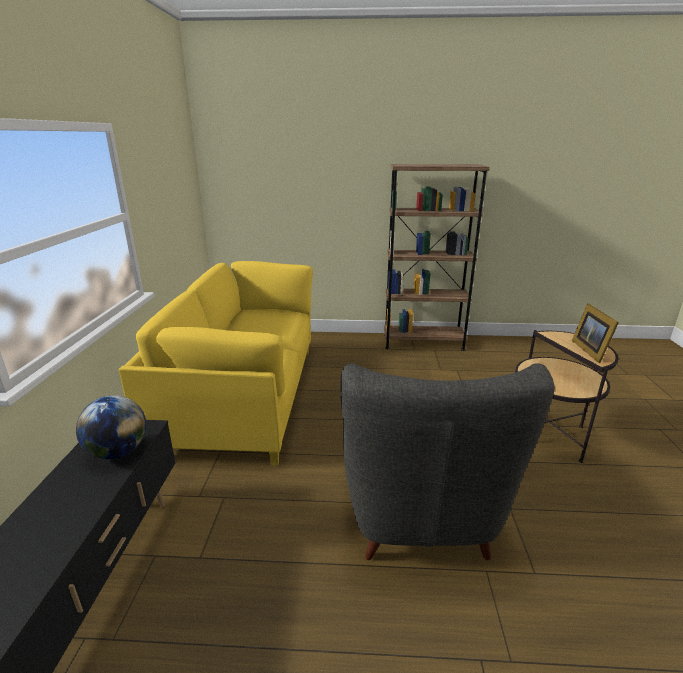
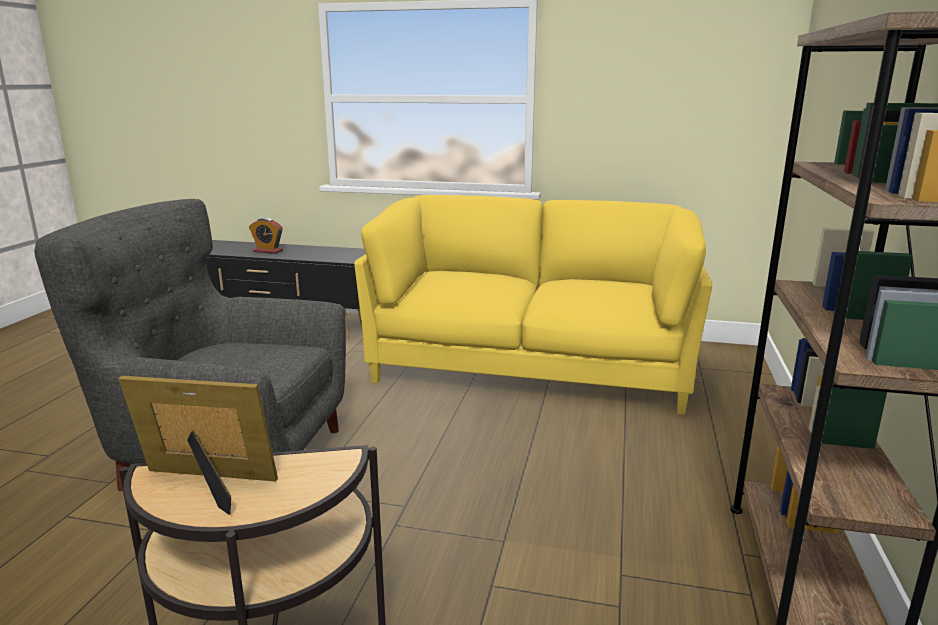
camera: 100 degrees right, 5 degrees down
globe [76,395,146,459] -> none
none -> alarm clock [249,218,283,254]

